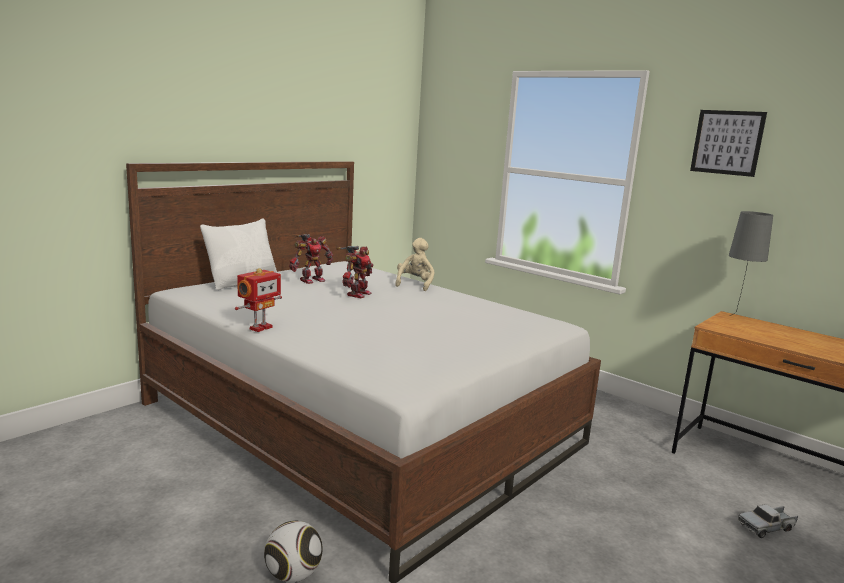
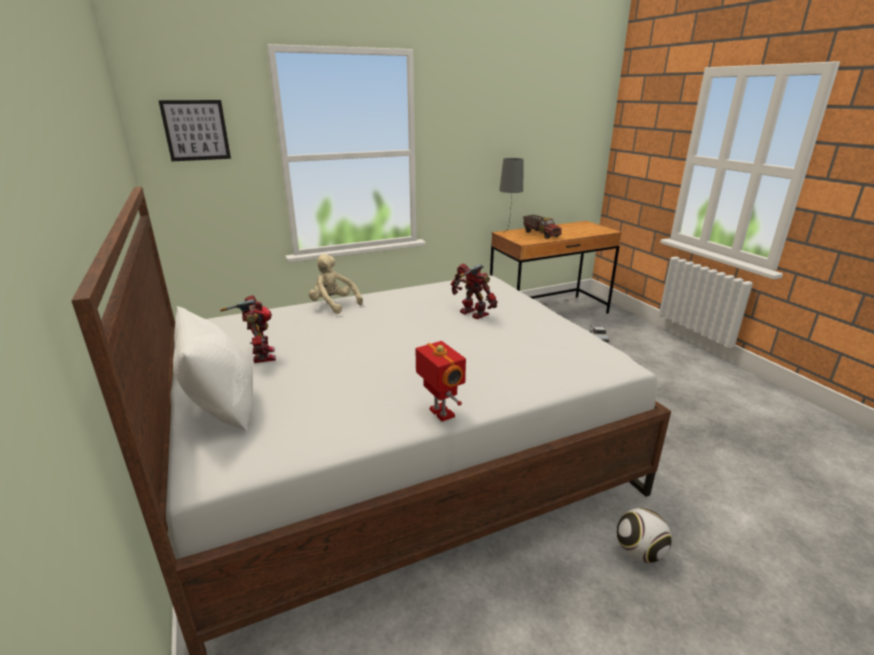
camera: 65 degrees left, 10 degrees up
toy robot [336,246,374,298] -> toy robot moved to [451,263,498,319]
picture [690,110,767,177] -> picture moved to [158,100,231,161]
none -> toy truck [523,215,562,239]

